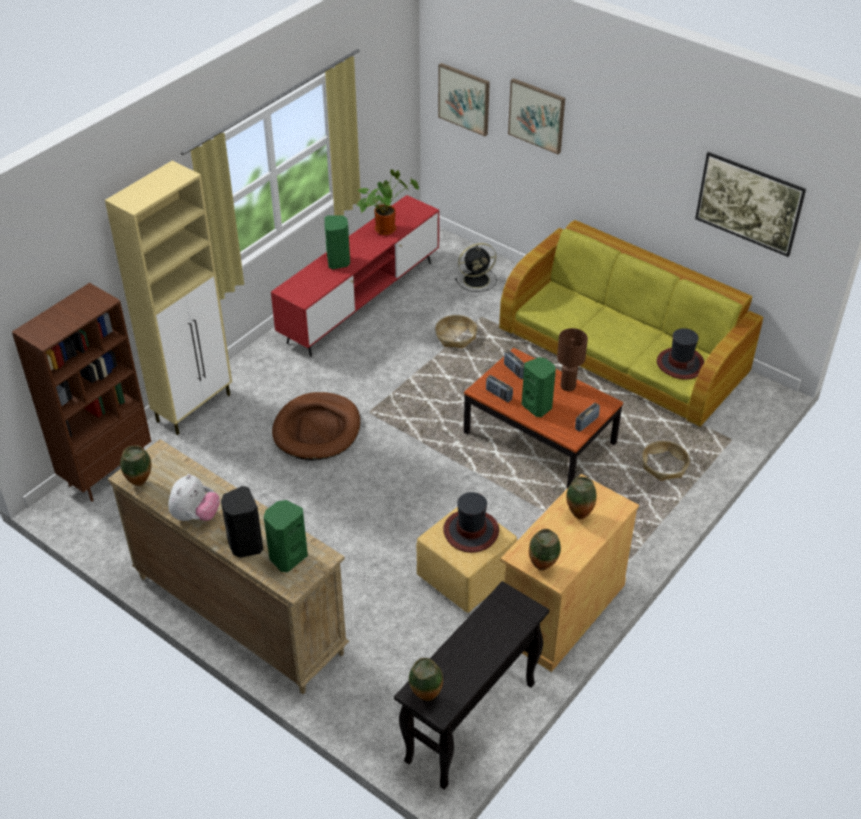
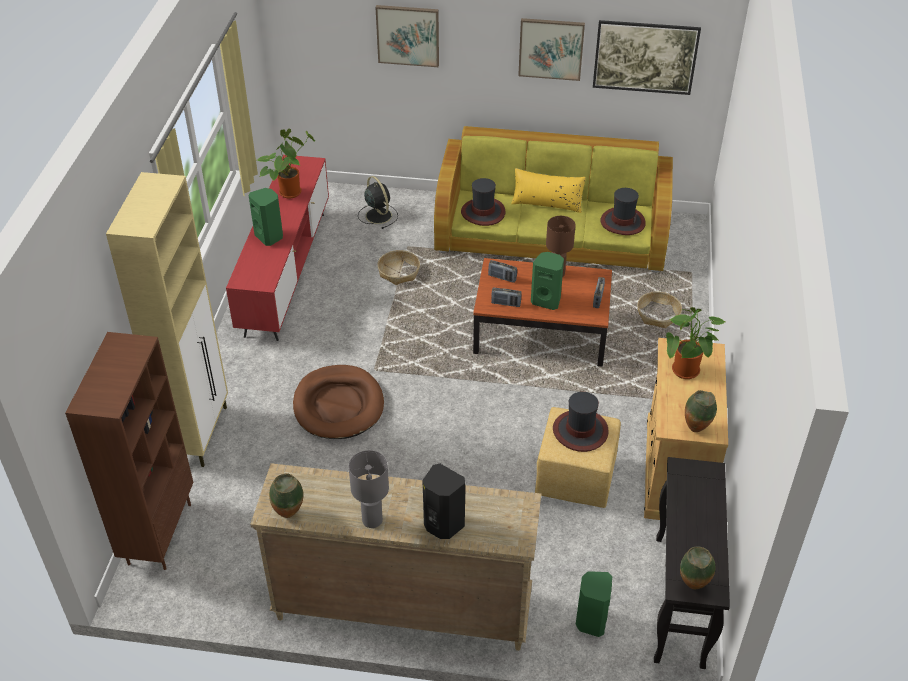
camera: 30 degrees left, 0 degrees up
plush toy [168,474,220,521] -> grey table lamp [349,450,389,528]
green speaker [264,500,308,572] -> green speaker moved to [576,571,613,637]
picture [438,63,490,136] -> picture moved to [518,18,585,81]
black fan [455,243,497,292] -> black fan turned 75 degrees counterclockwise [358,176,398,229]
vase [566,477,597,520] -> potted plant [666,307,725,379]
none -> hat [461,178,506,226]
none -> yellow pillow [511,168,586,213]

